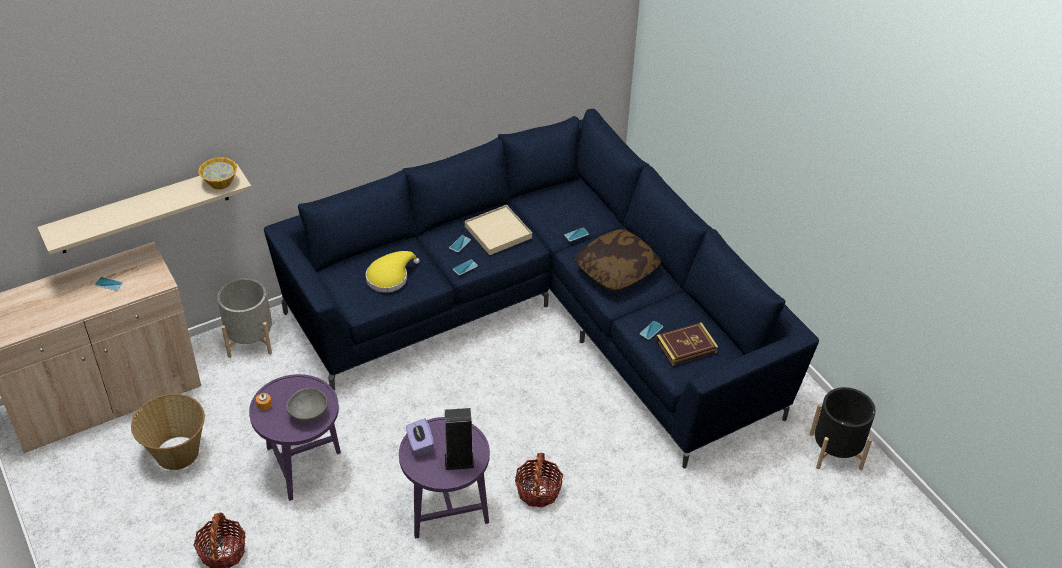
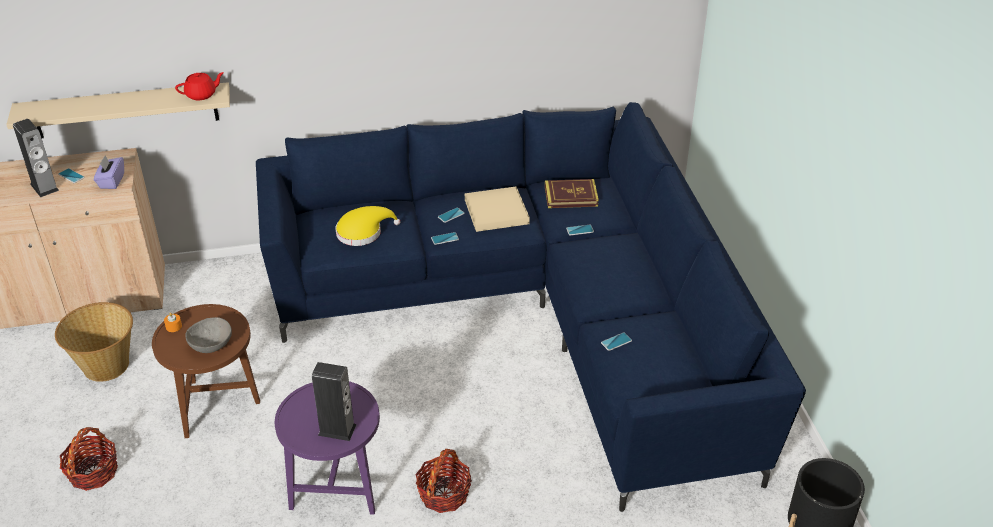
camera: 20 degrees right, 5 degrees down
bowl [198,157,238,189] -> red teapot [175,72,224,100]
grey planter [217,278,273,358] -> none
purple side table [249,374,341,501] -> brown side table [152,304,260,438]
purple tissue box [406,418,434,456] -> purple tissue box moved to [94,156,124,189]
pillow [574,229,661,292] -> none
book [656,322,718,366] -> book moved to [545,179,599,208]
none -> speaker [13,119,59,197]

